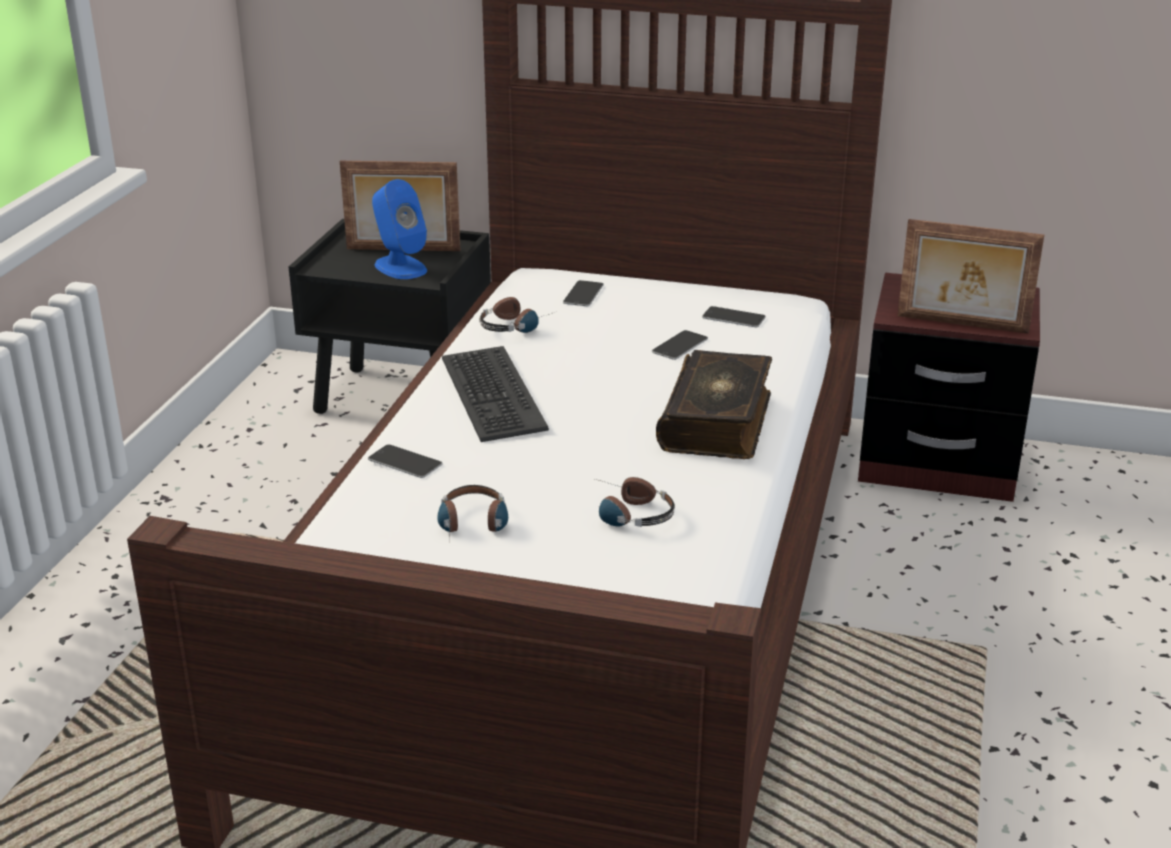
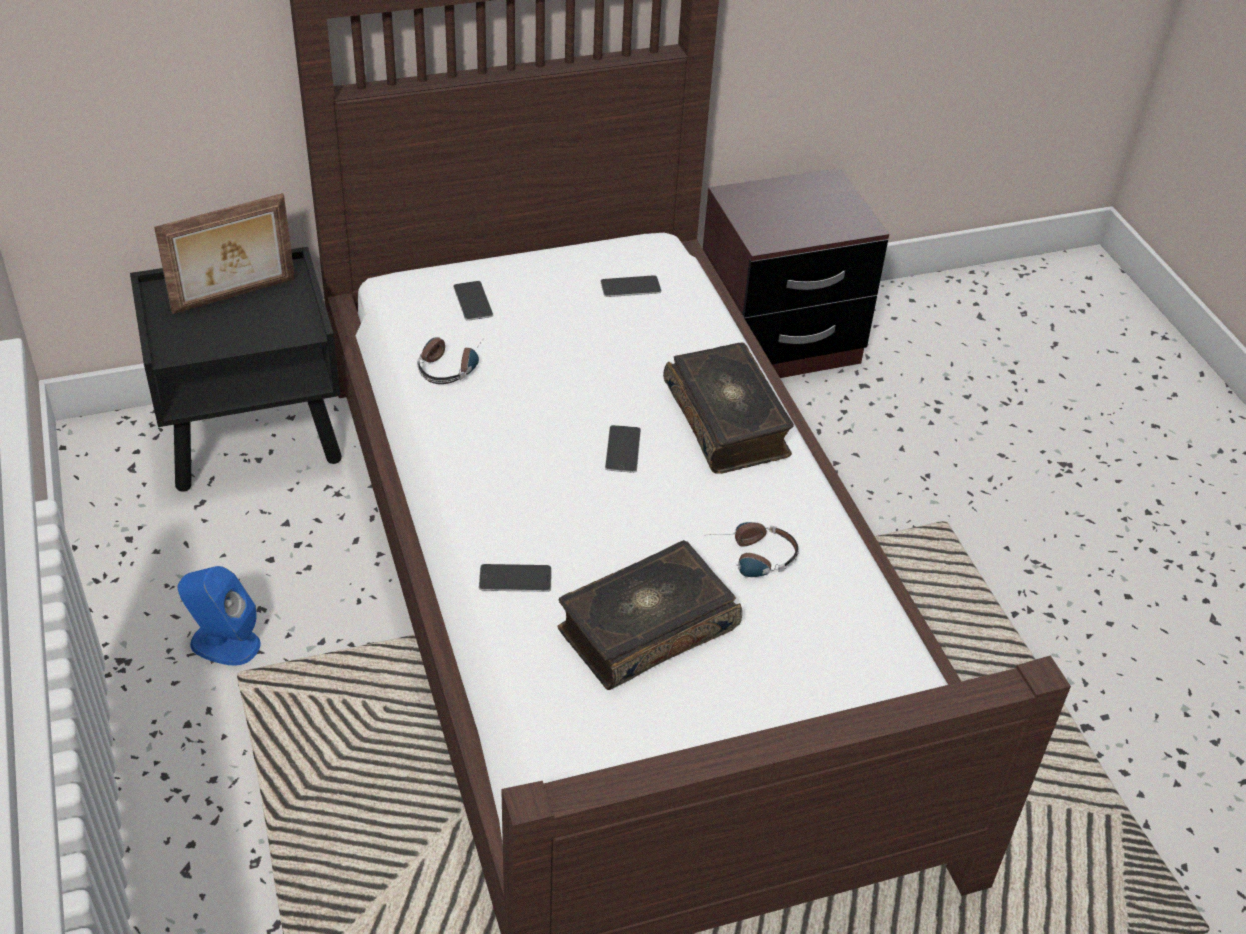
camera: 35 degrees left, 15 degrees up
blue speaker [372,179,427,279] -> blue speaker moved to [178,566,261,666]
headphones [437,485,508,532] -> book [557,540,742,690]
keyboard [442,346,549,442] -> none
phone [652,330,708,360] -> phone moved to [605,425,641,473]
picture frame [898,219,1044,334] -> none

